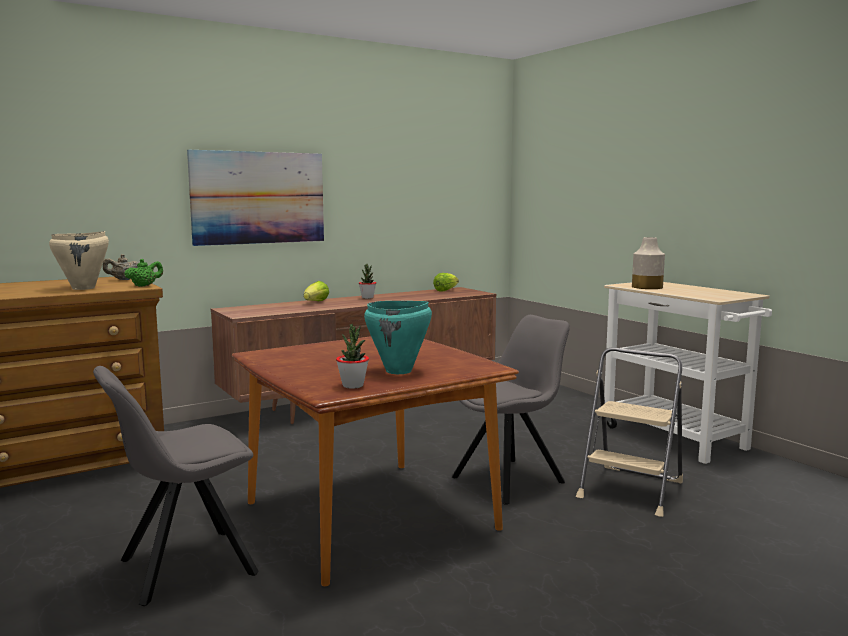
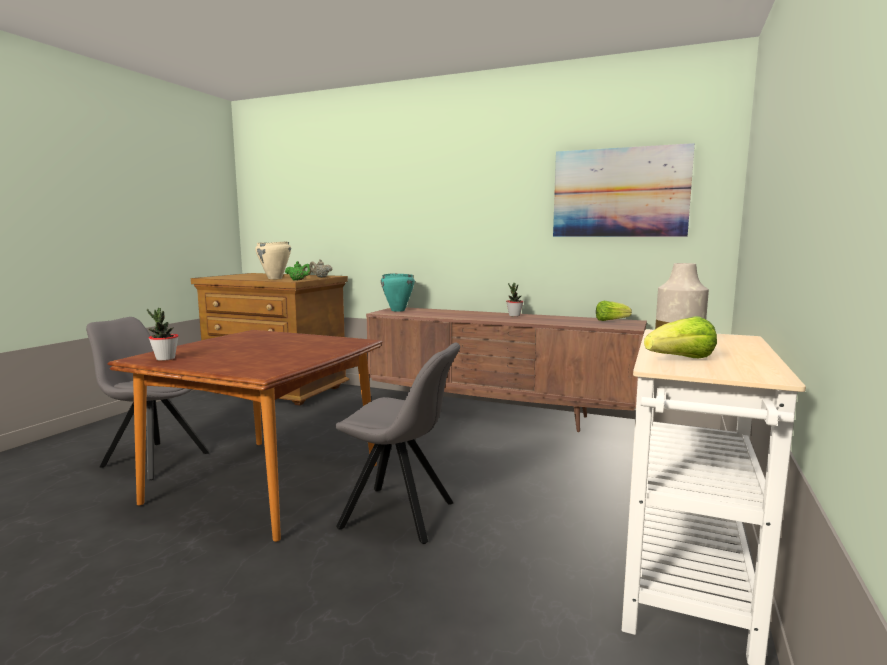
camera: 55 degrees right, 0 degrees up
picture [187,150,324,246] -> picture moved to [553,143,695,237]
lettuce [304,281,329,301] -> lettuce moved to [644,316,717,358]
turquoise cooking pot [364,301,432,374] -> turquoise cooking pot moved to [381,273,415,311]
beige step ladder [576,348,683,517] -> none

